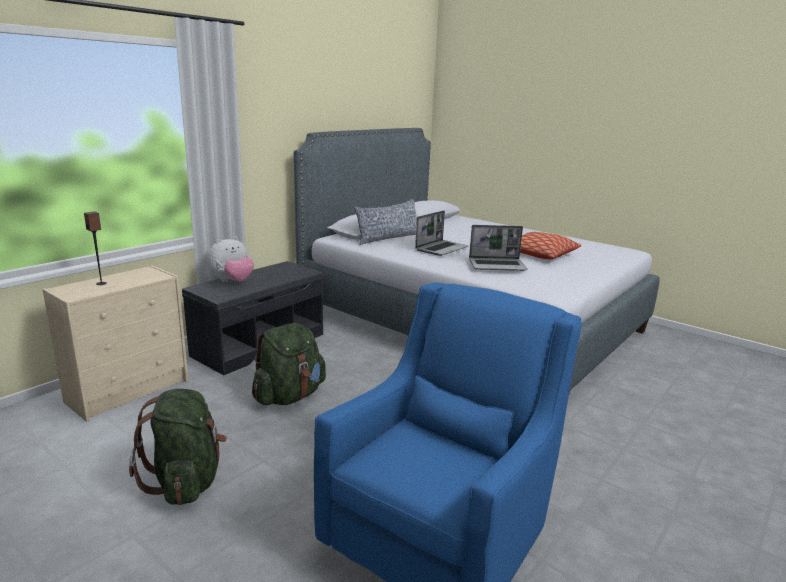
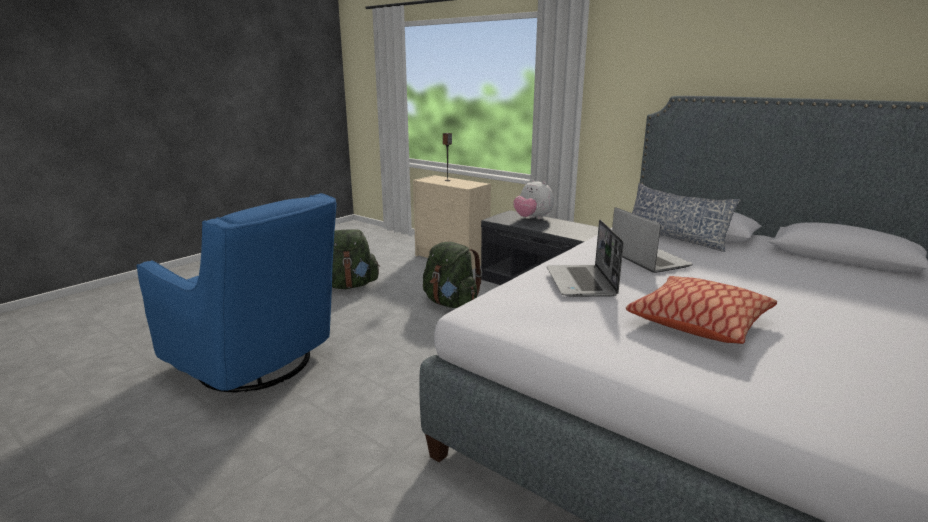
camera: 90 degrees right, 0 degrees up
laptop [415,211,468,256] -> laptop turned 150 degrees counterclockwise [612,207,693,273]

